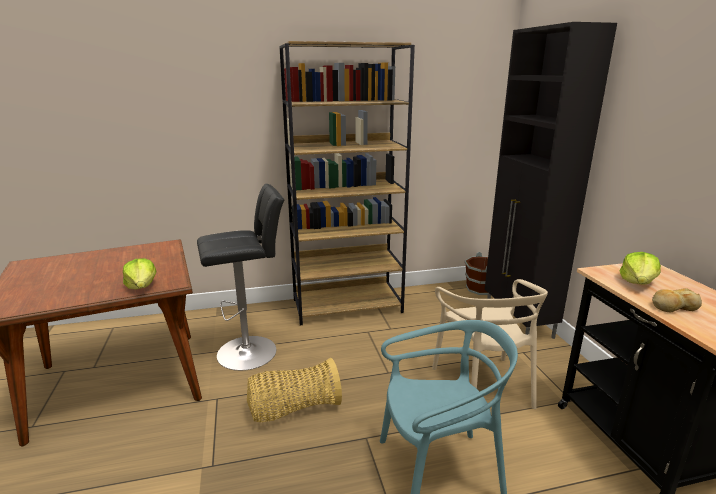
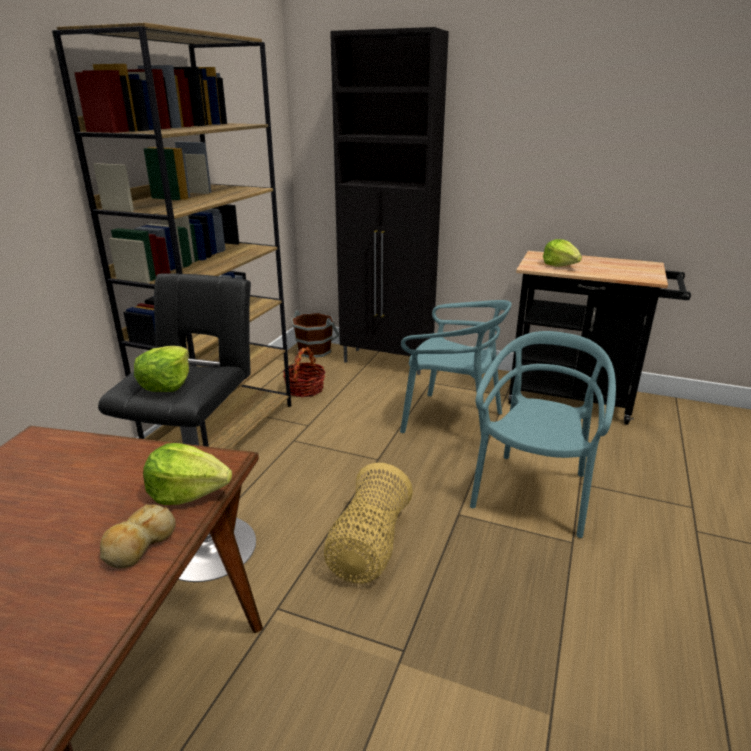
camera: 55 degrees left, 5 degrees up
beige chair [432,279,548,409] -> turquoise chair [400,300,512,435]
bread [652,288,702,313] -> bread moved to [100,504,176,568]
none -> lettuce [134,346,189,392]
none -> basket [283,347,326,397]

